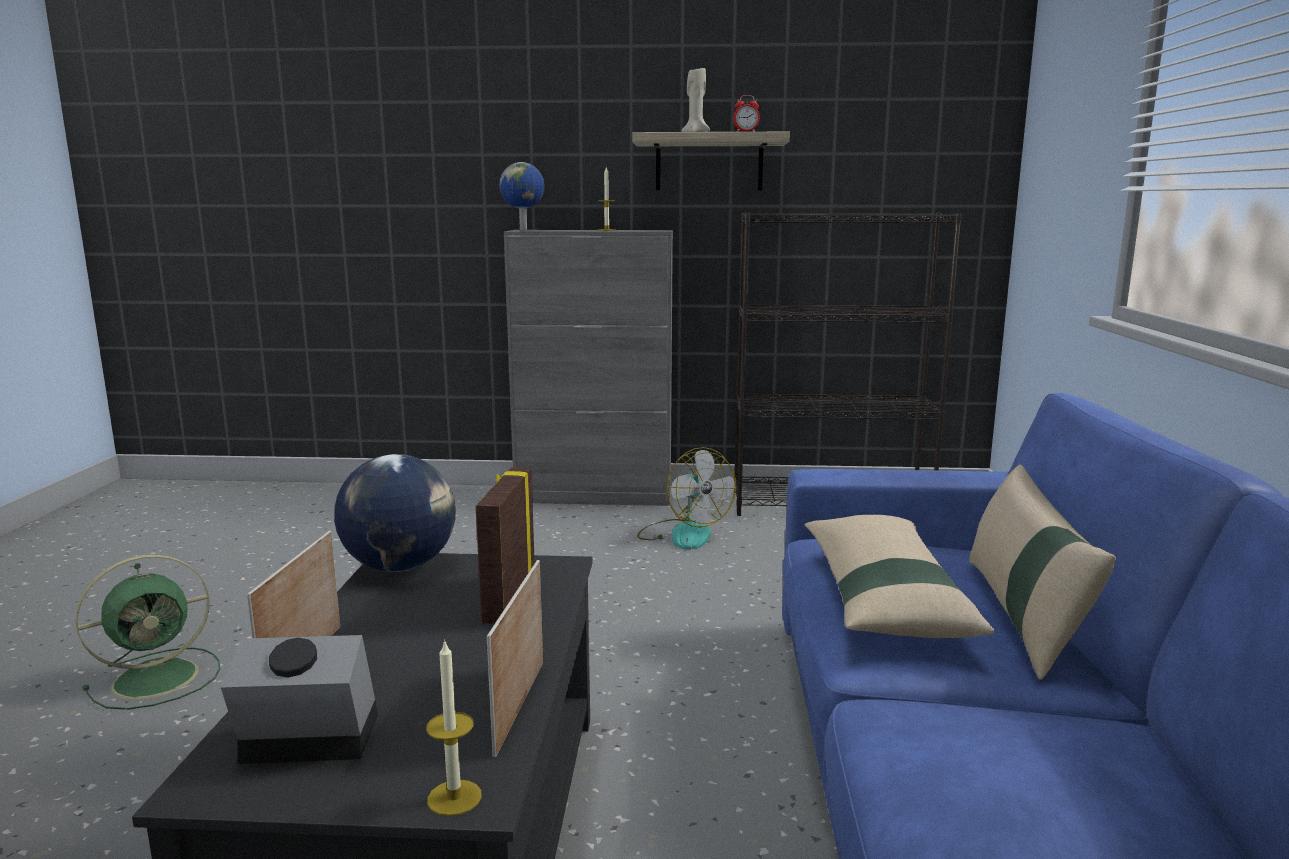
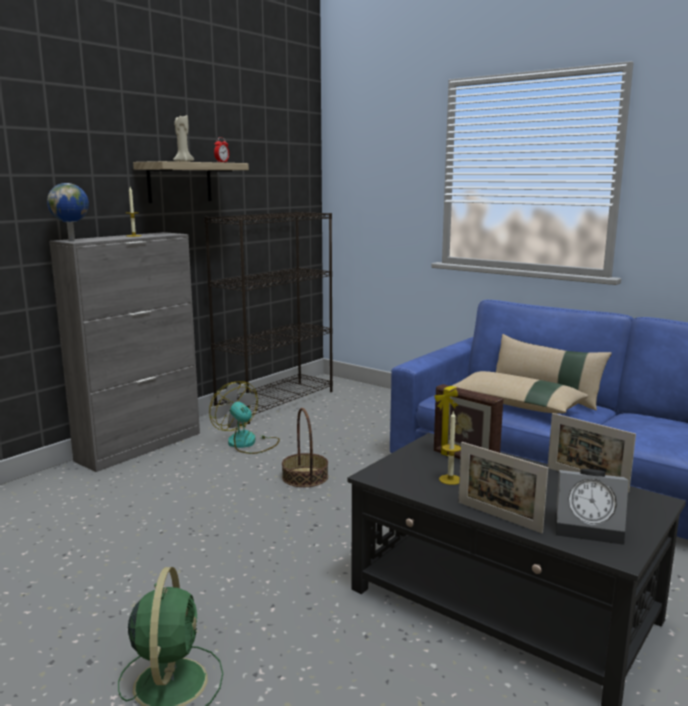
camera: 55 degrees left, 0 degrees up
alarm clock [221,635,378,764] -> alarm clock turned 105 degrees counterclockwise [555,469,629,545]
globe [334,454,456,572] -> none
candle [426,639,482,816] -> candle moved to [439,410,461,485]
fan [637,447,736,550] -> fan turned 135 degrees counterclockwise [209,381,280,454]
none -> basket [282,408,328,487]

